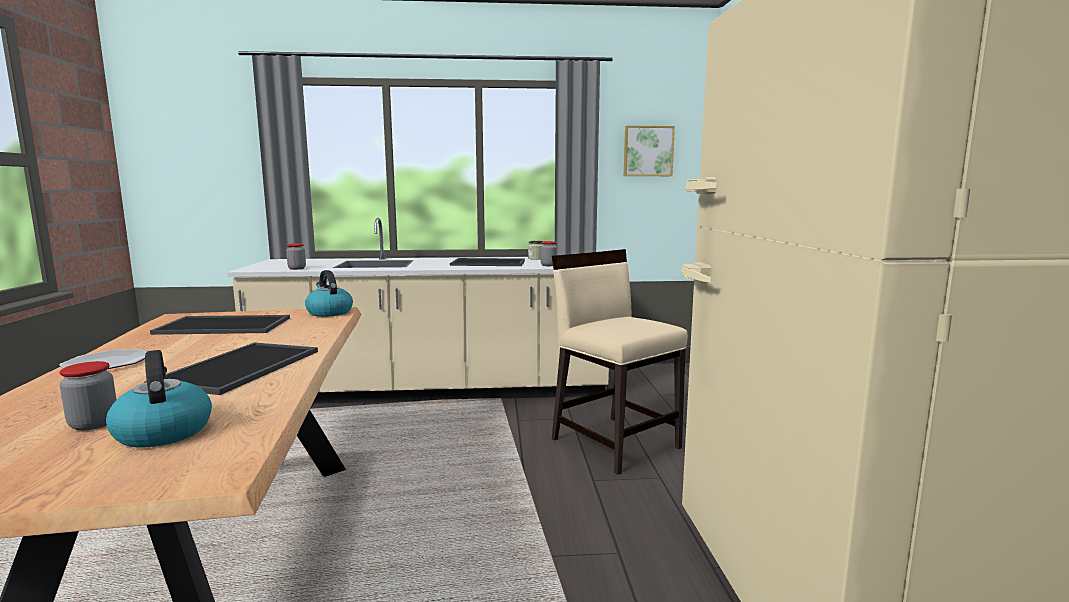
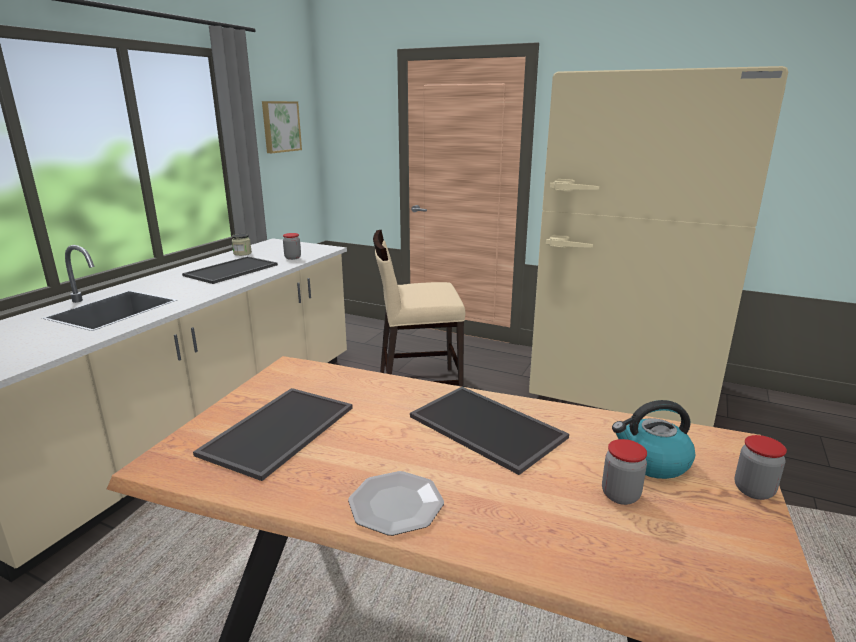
camera: 60 degrees left, 10 degrees up
jar [286,243,306,270] -> jar moved to [735,435,787,500]
kettle [305,270,353,317] -> none

